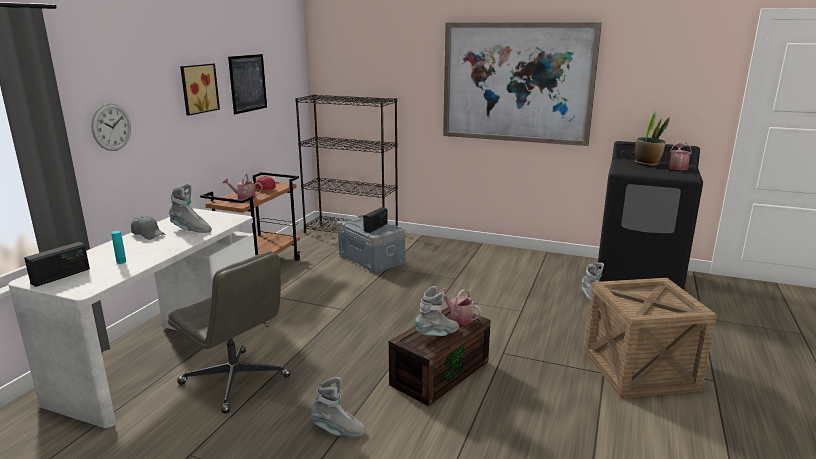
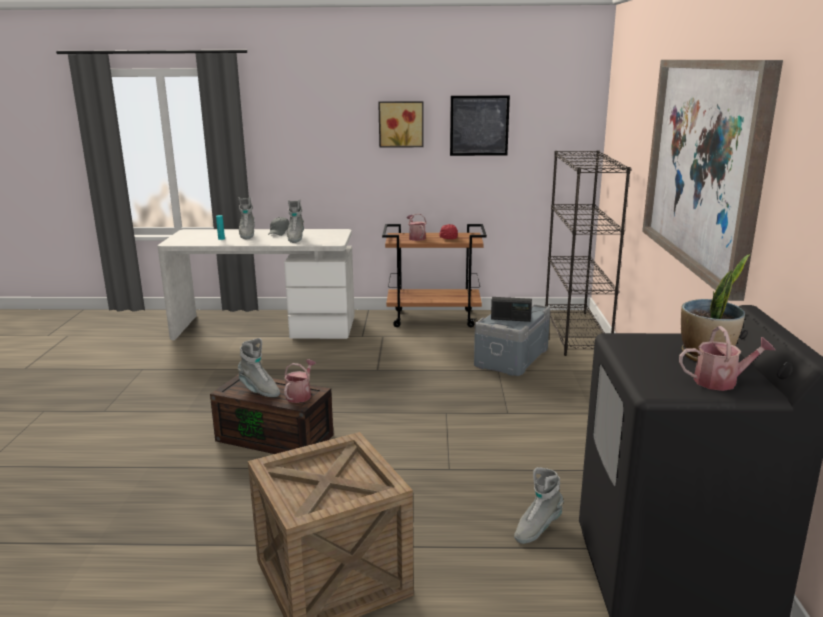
camera: 70 degrees right, 0 degrees up
radio [24,242,90,287] -> none
wall clock [91,103,131,151] -> none
grey office chair [168,251,291,414] -> none
grey boot [310,377,367,437] -> grey boot moved to [238,197,255,239]

